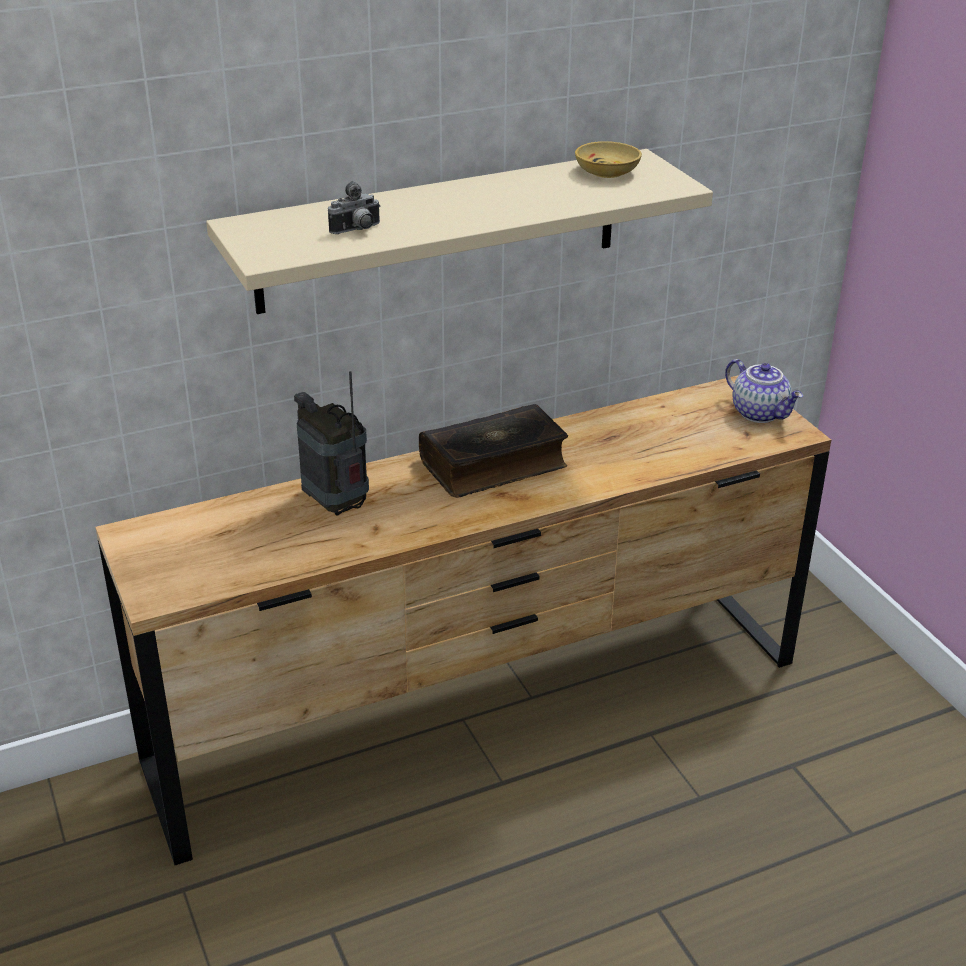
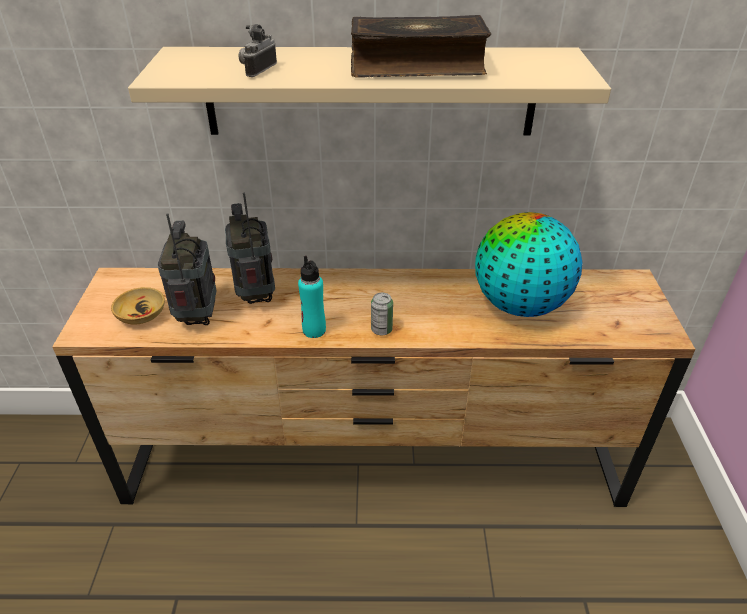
camera: 25 degrees right, 5 degrees up
camera [328,181,380,234] -> camera turned 120 degrees clockwise [239,24,277,77]
book [419,404,568,498] -> book moved to [351,15,491,78]
beige bowl [575,141,642,178] -> beige bowl moved to [111,287,165,325]
teapot [725,359,803,423] -> none
none -> radio [158,213,217,325]
none -> turquoise bottle [298,256,326,338]
none -> can [371,293,393,335]
none -> globe [475,212,582,317]

